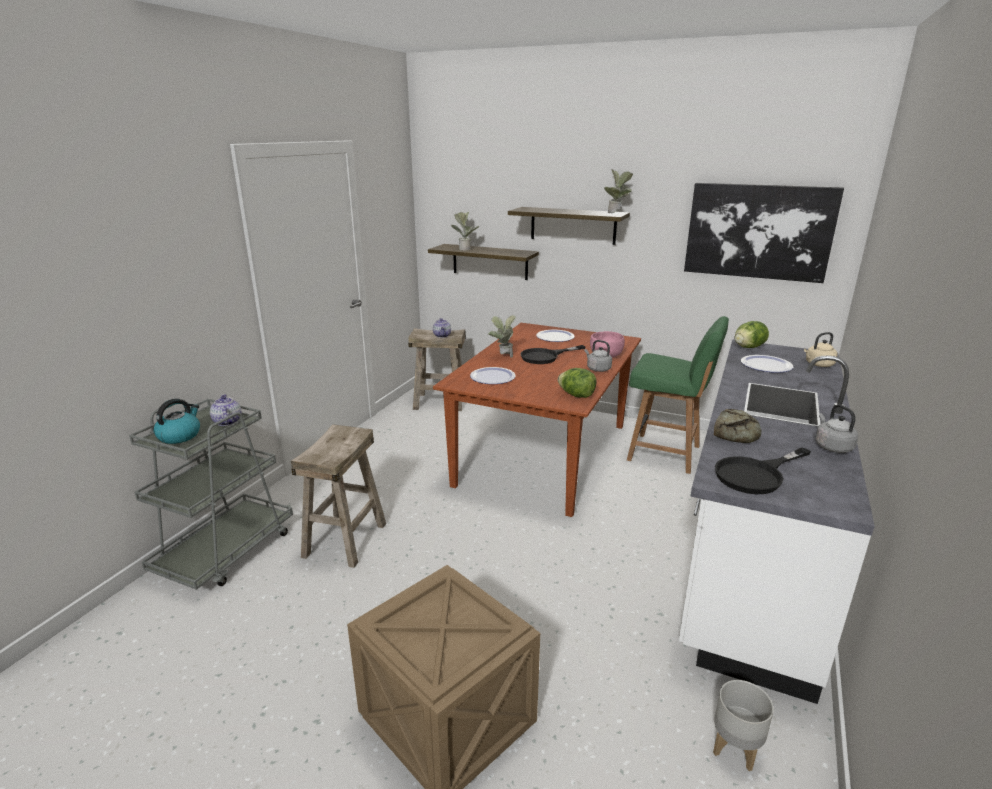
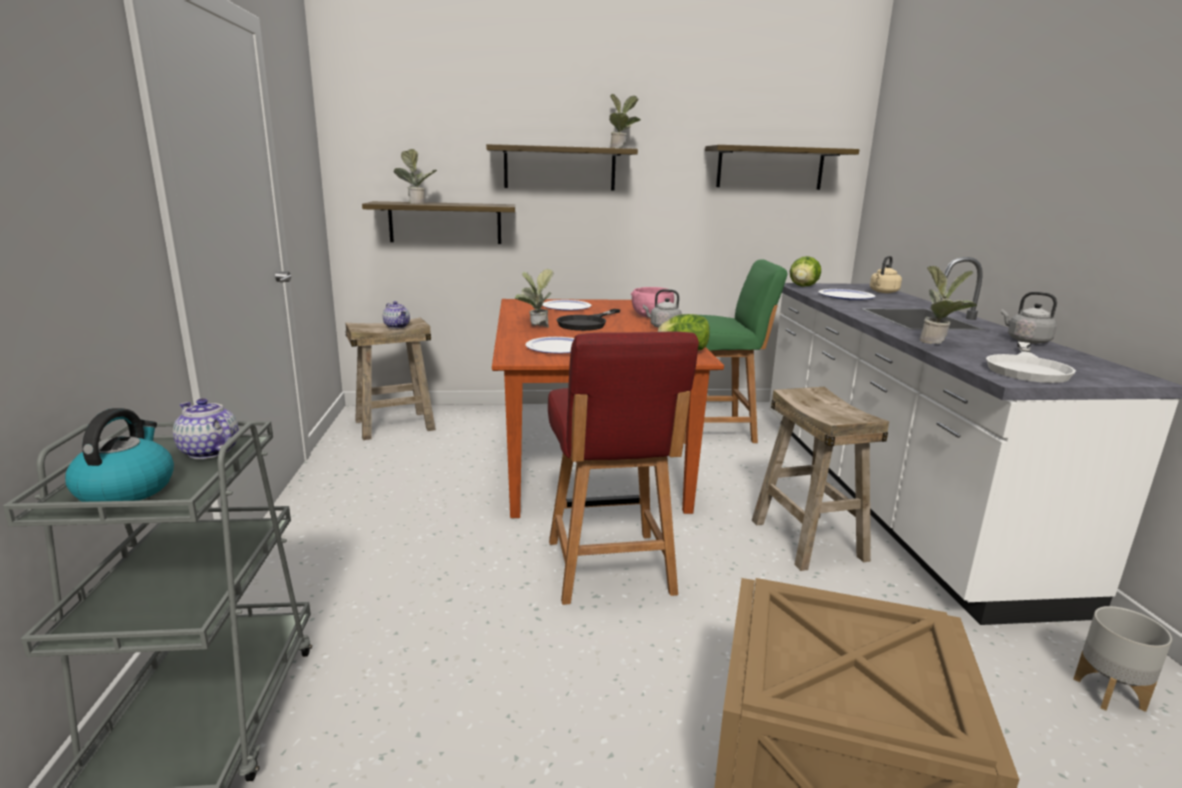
camera: 30 degrees left, 5 degrees down
beige stool [291,424,386,568] -> beige stool moved to [752,387,889,571]
picture [684,183,844,283] -> shelf [705,145,859,190]
bread [714,409,761,443] -> potted plant [920,266,977,344]
black frying pan [715,447,811,494] -> white frying pan [986,342,1076,383]
none -> red chair [548,332,699,605]

